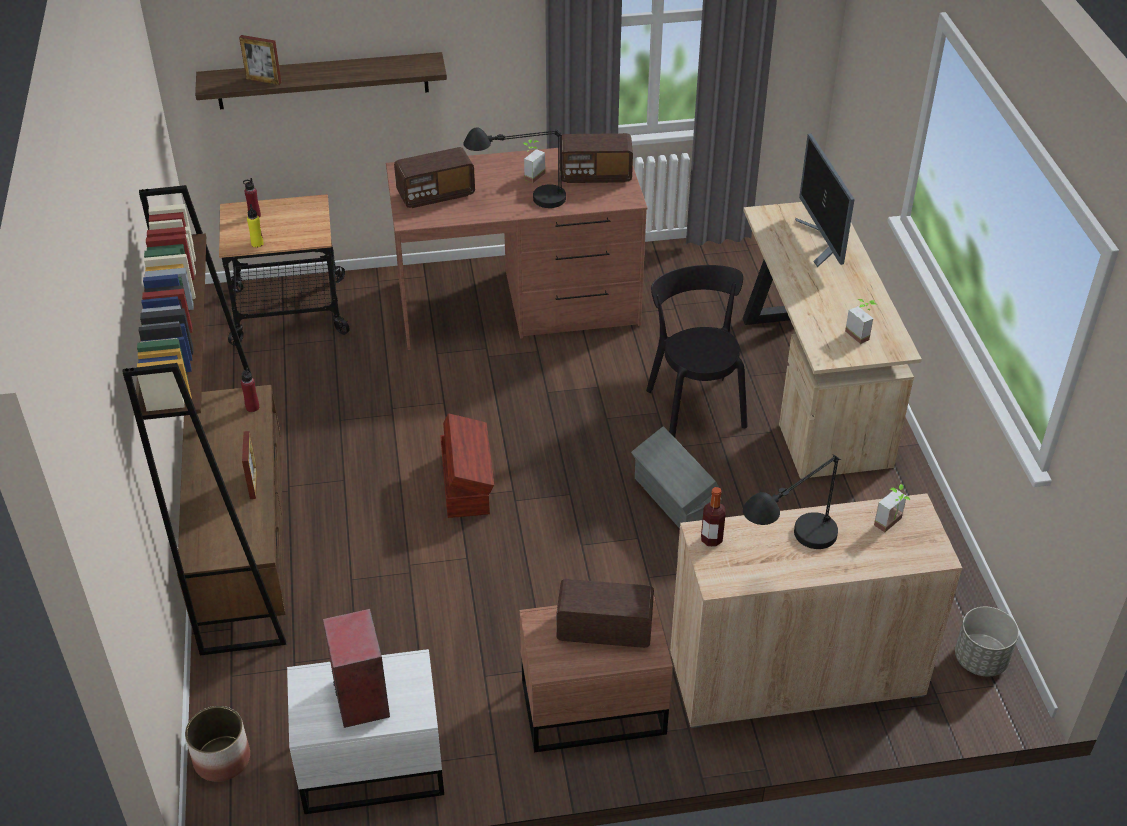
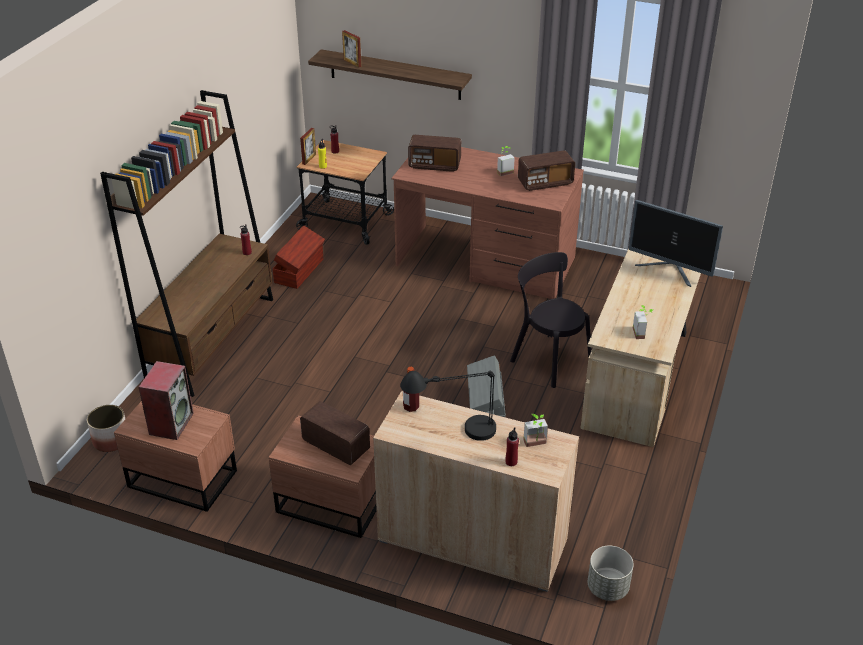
camera: 30 degrees right, 5 degrees down
picture frame [242,431,257,499] -> picture frame moved to [300,128,316,165]
white nightstand [287,649,444,814] -> brown nightstand [114,401,237,512]
brown storage box [440,413,494,518] -> brown storage box moved to [273,225,325,289]
black table lamp [463,127,566,208] -> none
radio [560,133,633,183] -> radio turned 45 degrees counterclockwise [518,150,575,191]
black chair [646,265,748,438] -> black chair turned 60 degrees counterclockwise [510,252,592,388]
monitor [795,134,855,267] -> monitor turned 75 degrees counterclockwise [629,200,723,287]
none -> red bottle [505,427,519,466]

